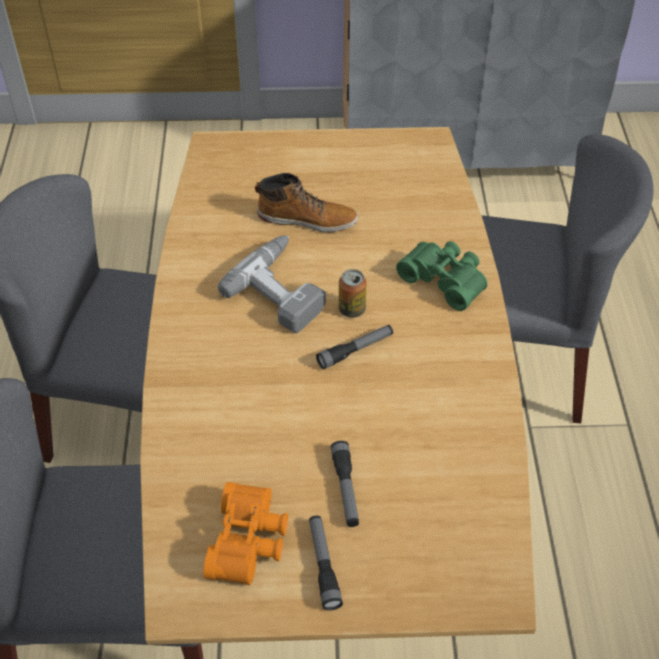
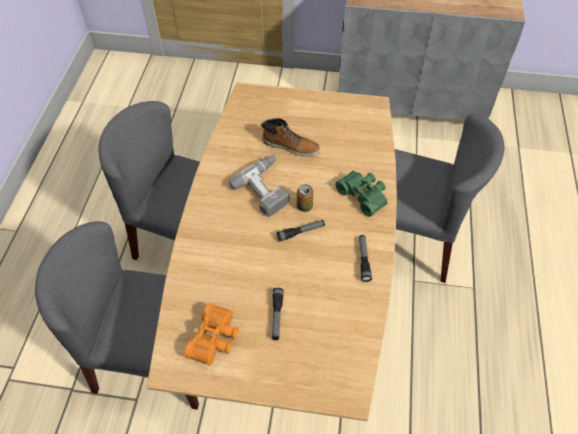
camera: 10 degrees right, 5 degrees up
flashlight [309,516,343,610] -> flashlight moved to [359,235,372,282]

